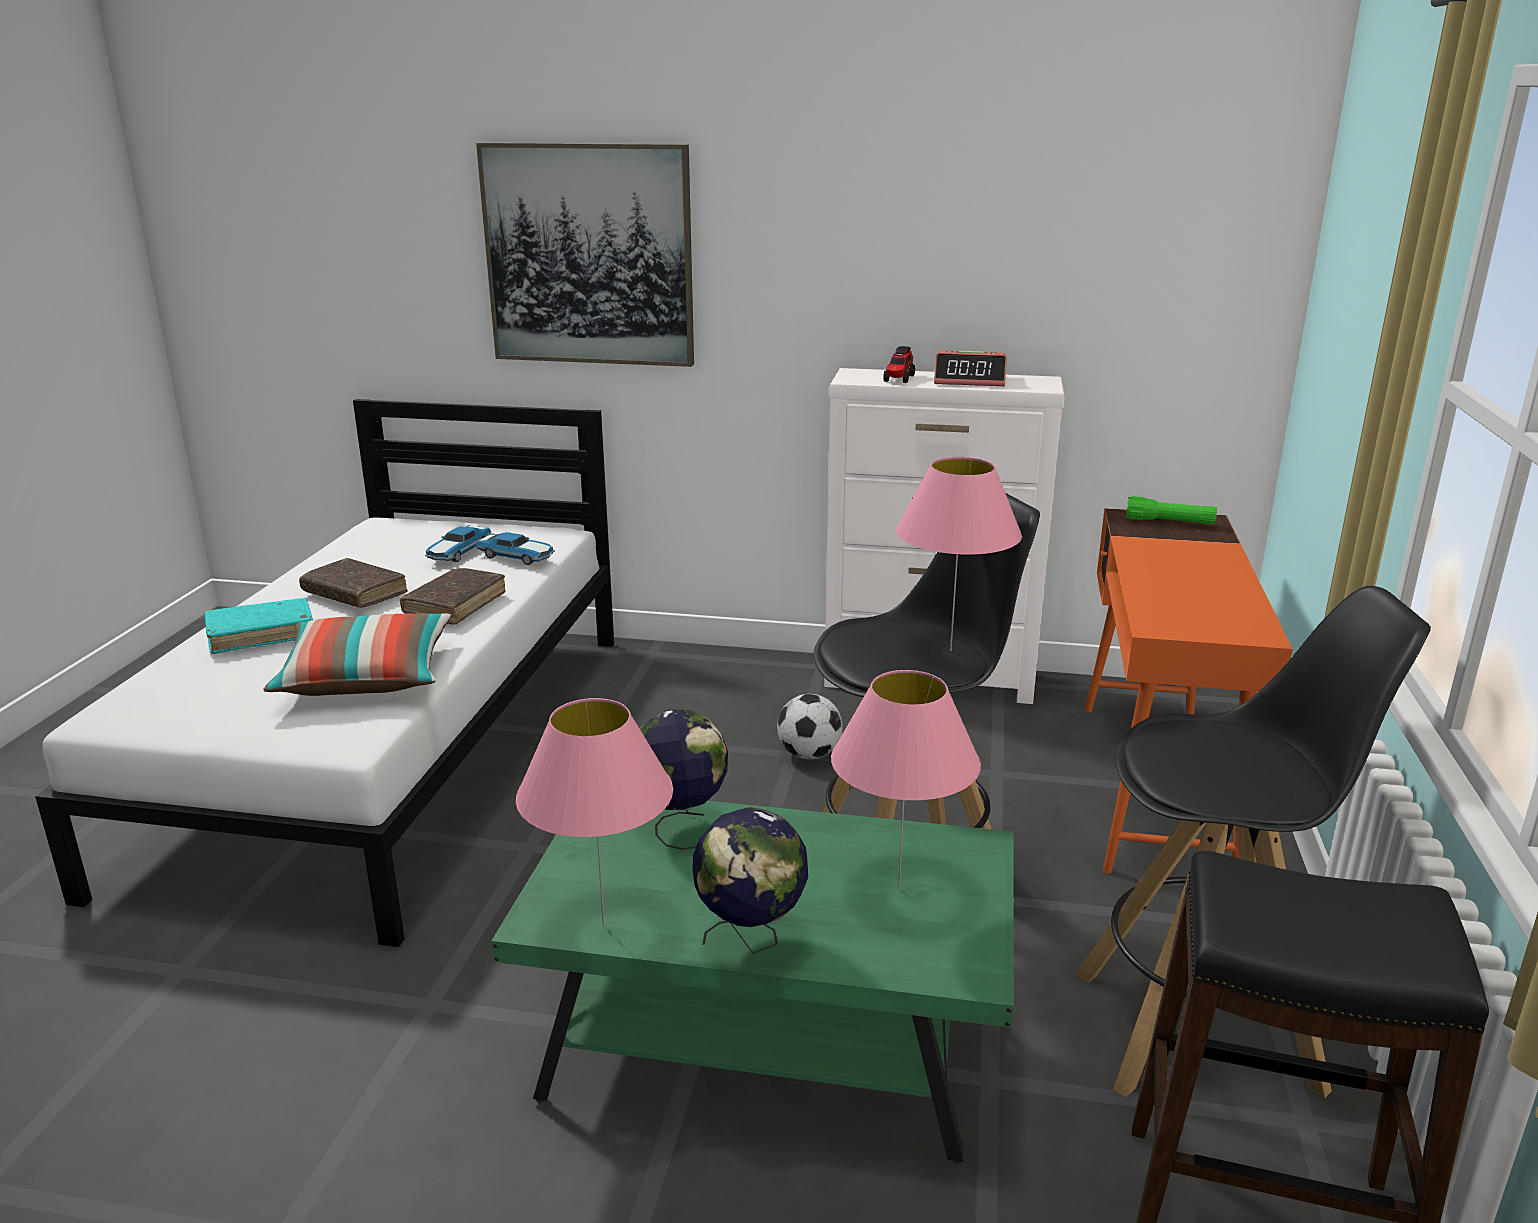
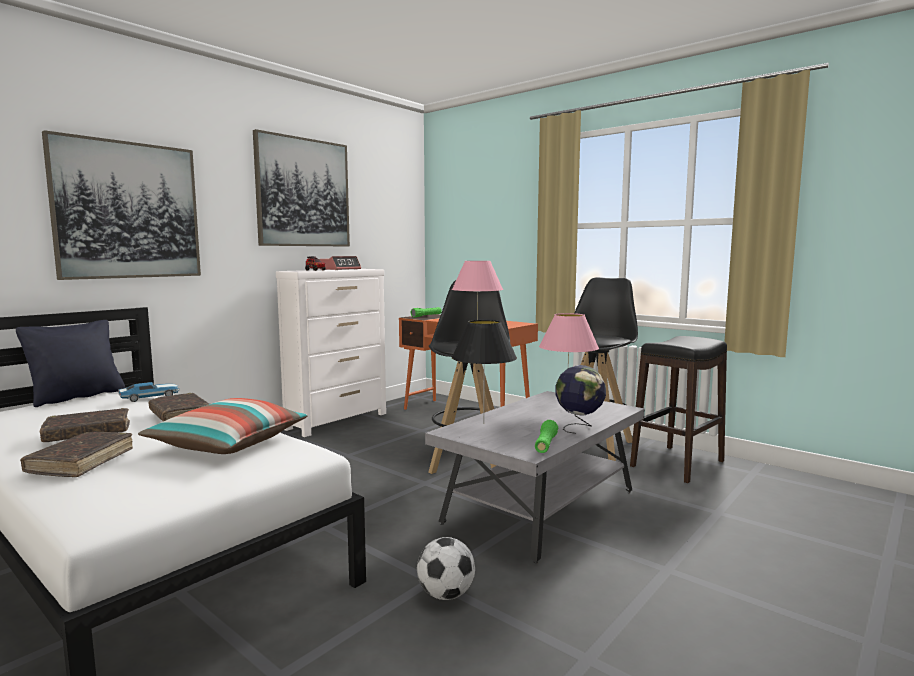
camera: 60 degrees left, 15 degrees down
turquoise book [205,598,313,654] -> brown book [20,431,133,477]
toy car [425,525,492,562] -> none
green coffee table [491,801,1014,1164] -> grey coffee table [425,391,645,563]
pink table lamp [516,698,673,926] -> green flashlight [535,420,558,453]
globe [639,709,728,850] -> black table lamp [452,320,517,424]
football [777,694,843,759] -> football moved to [417,537,475,600]
none -> black pillow [16,320,126,407]
none -> picture [253,129,350,246]

